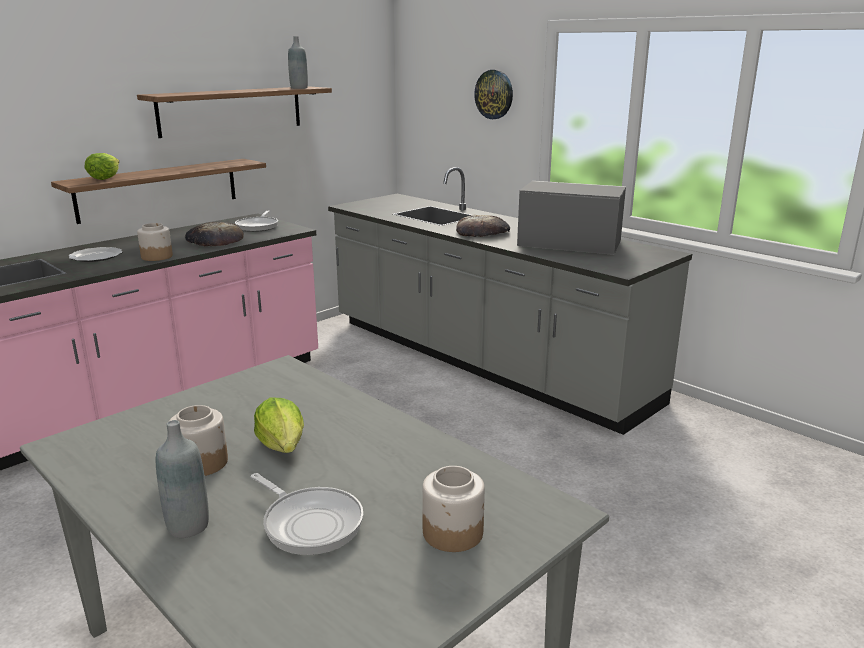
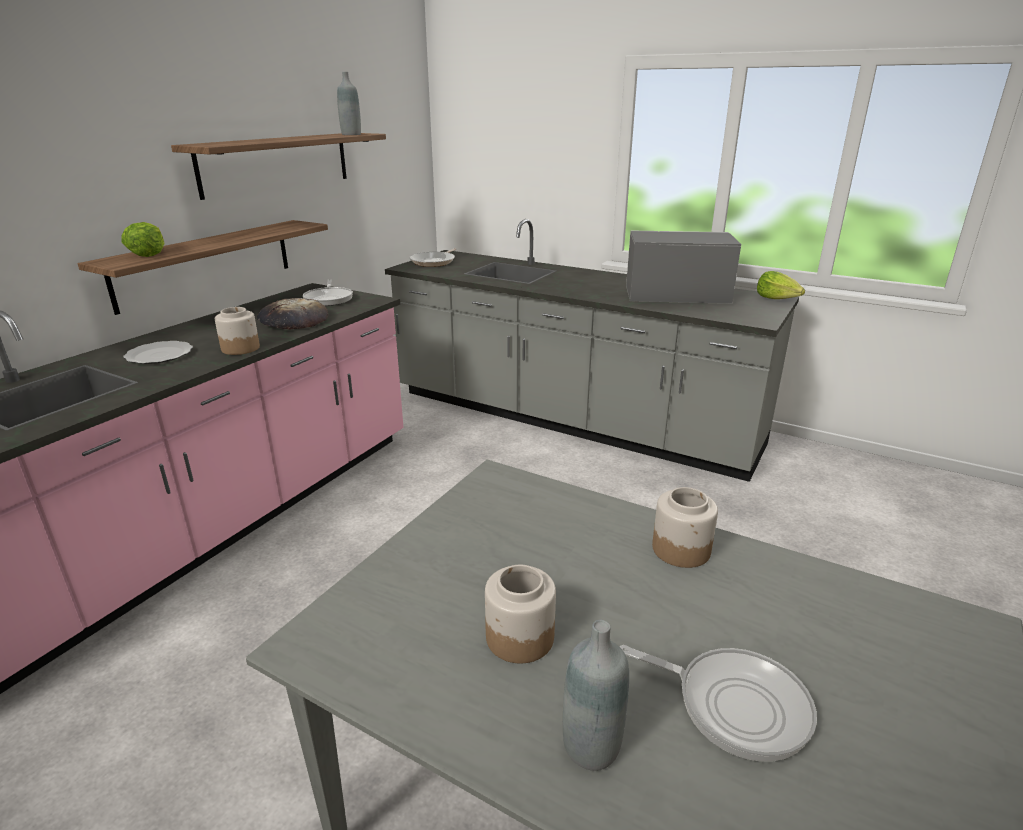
camera: 15 degrees left, 5 degrees up
lettuce [254,397,304,453] -> lettuce moved to [757,271,805,299]
jar [422,466,485,552] -> jar moved to [652,487,718,568]
bread [456,215,510,237] -> none
wall clock [474,70,513,119] -> none
none -> frying pan [409,248,456,267]

